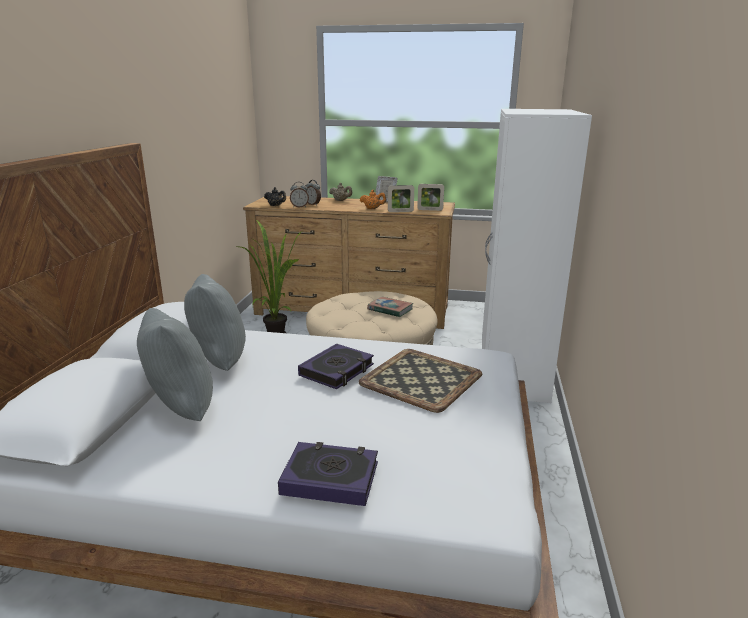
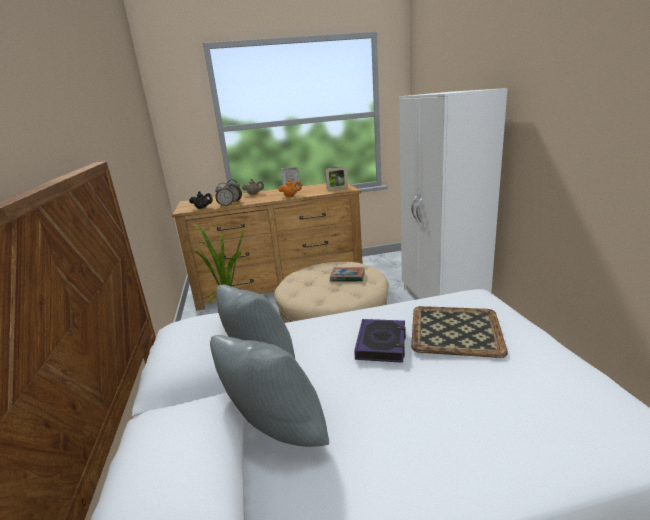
camera: 20 degrees left, 0 degrees up
book [278,442,378,506] -> none
picture frame [388,185,414,212] -> none

